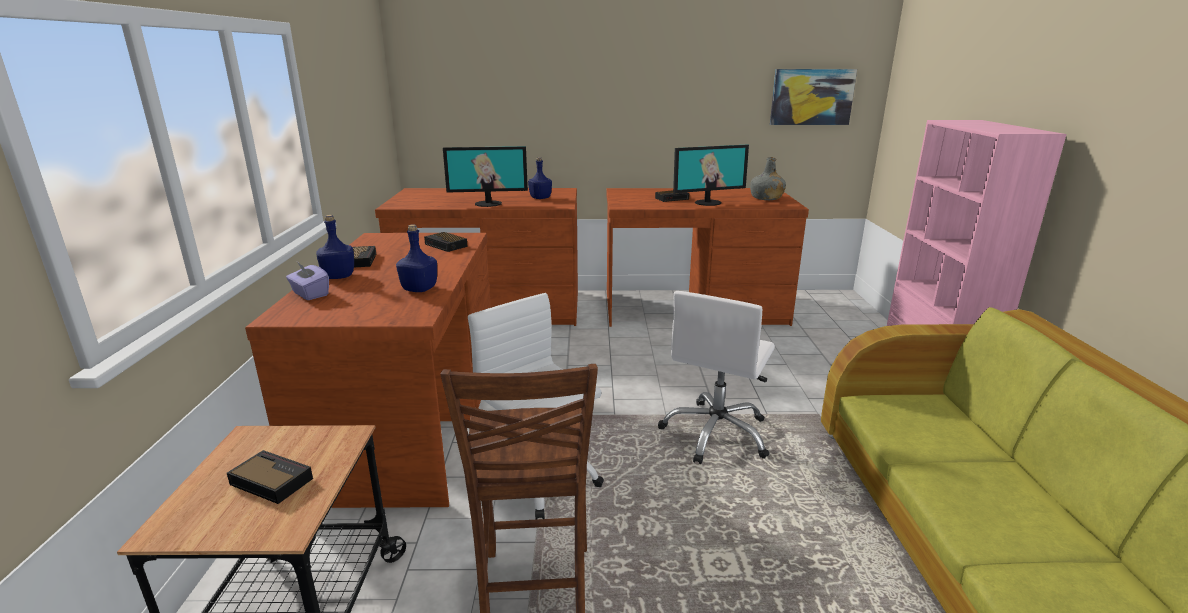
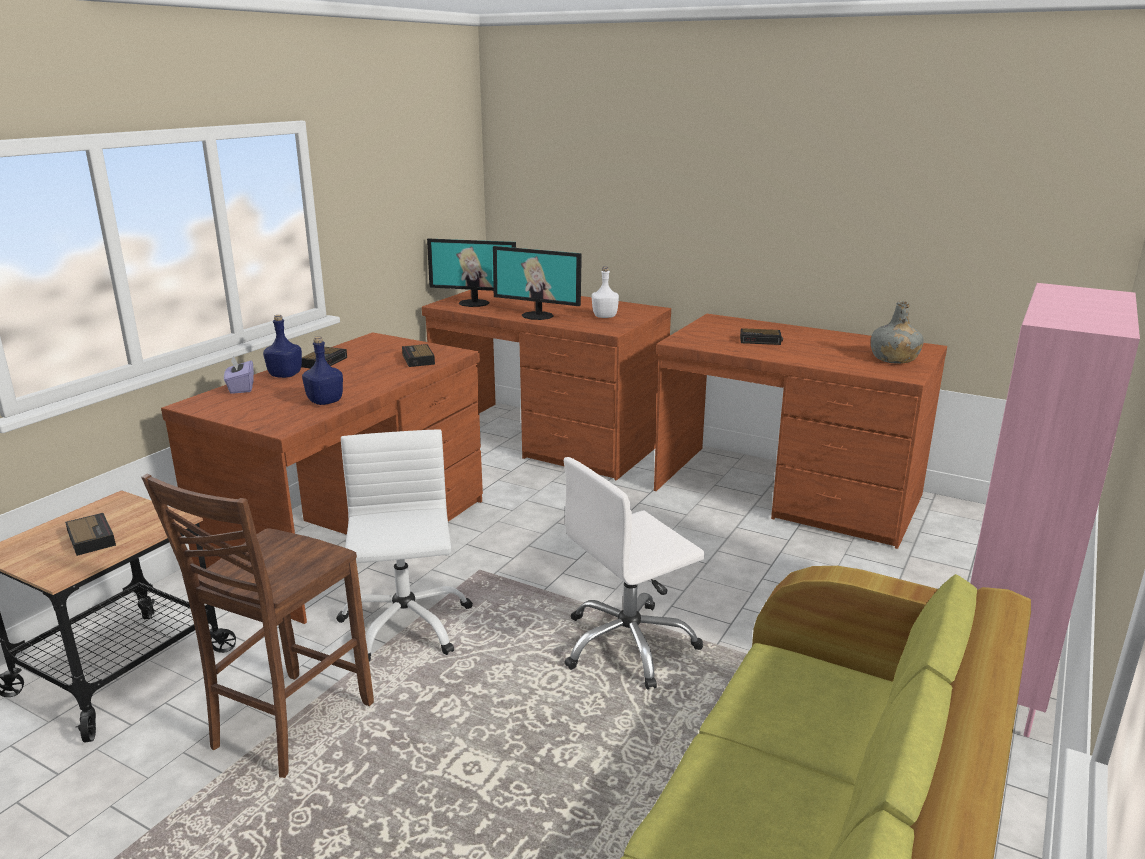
camera: 30 degrees right, 0 degrees up
blue bottle [528,157,552,199] -> white bottle [592,267,619,318]
monitor [673,144,749,206] -> monitor moved to [427,239,516,307]
picture [770,69,857,125] -> none

